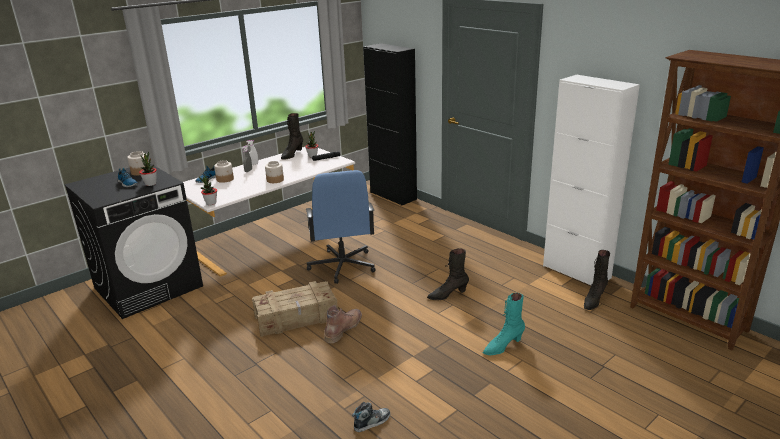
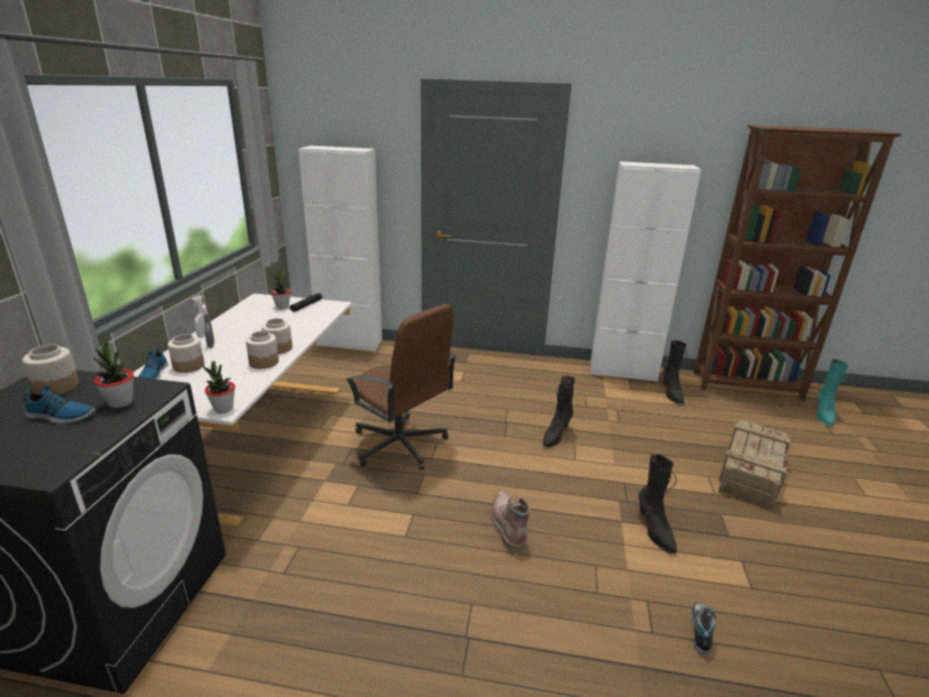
camera: 40 degrees left, 0 degrees up
crate [252,281,338,337] -> crate moved to [718,420,791,510]
black boot [281,113,303,159] -> black boot moved to [639,454,677,554]
blue office chair [305,170,375,284] -> brown office chair [345,304,456,470]
black cabinet [363,43,417,206] -> white cabinet [298,146,382,352]
turquoise boot [483,293,525,355] -> turquoise boot moved to [816,359,848,426]
none -> jar [246,331,279,369]

